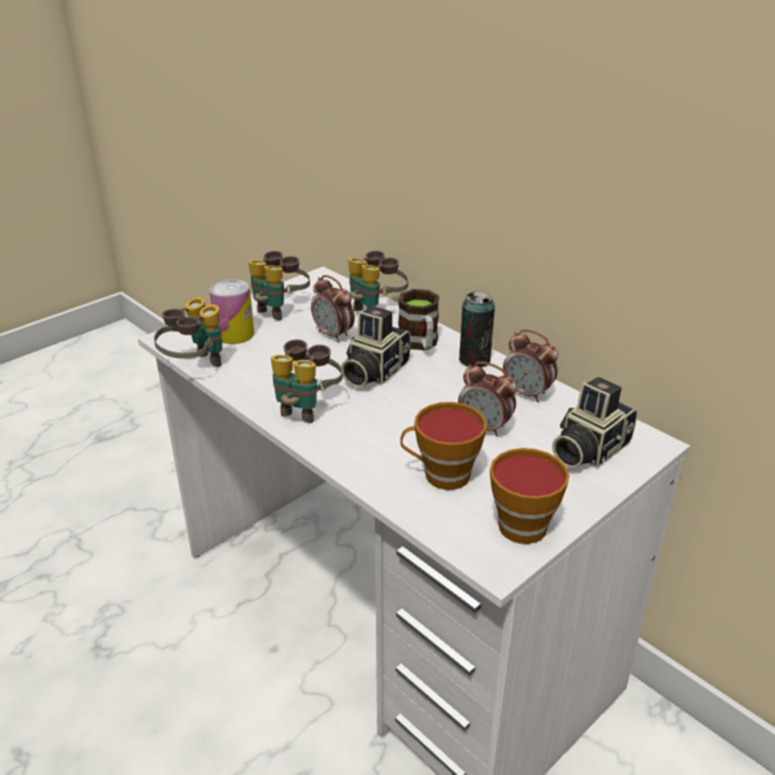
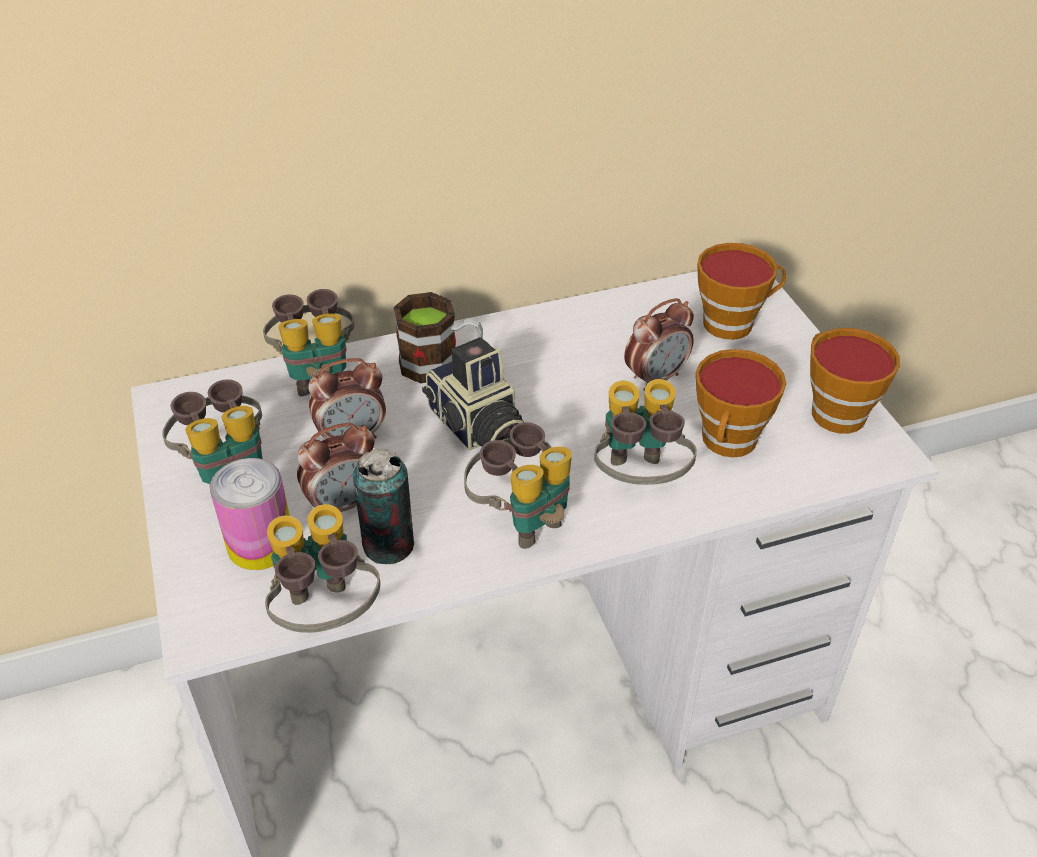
camera: 65 degrees left, 10 degrees up
can [459,291,495,367] -> can moved to [352,449,414,564]
alarm clock [503,329,558,402] -> alarm clock moved to [297,422,374,512]
camera [552,377,638,468] -> cup [697,243,786,340]
none -> binoculars [594,379,697,485]

